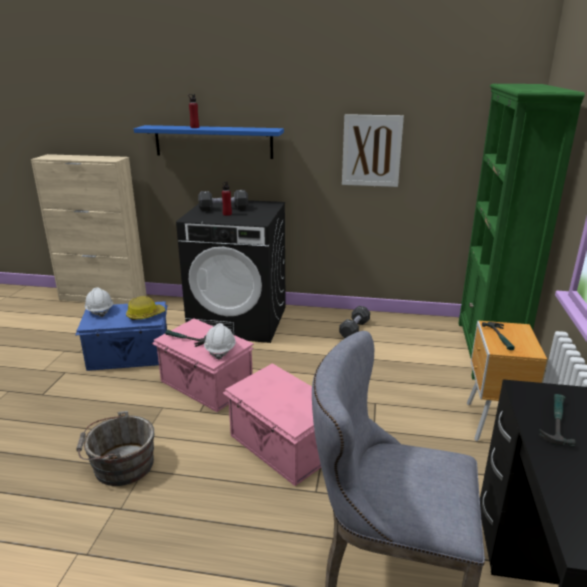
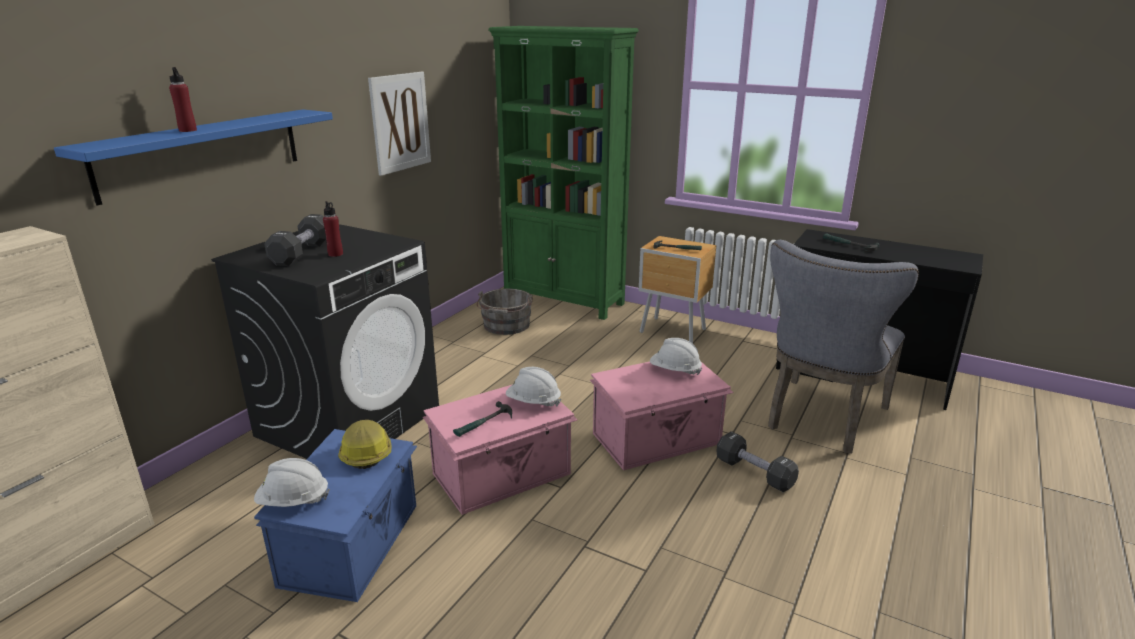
camera: 70 degrees left, 0 degrees up
grey bucket [76,411,155,486] -> grey bucket moved to [477,288,533,335]
black dumbbell [339,306,370,338] -> black dumbbell moved to [716,431,799,492]
none -> white hard hat [650,338,702,375]

